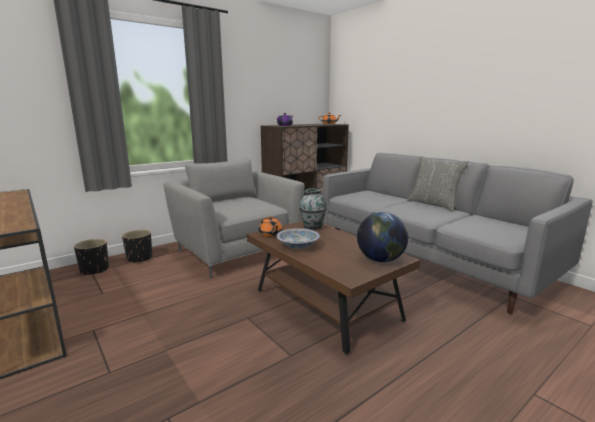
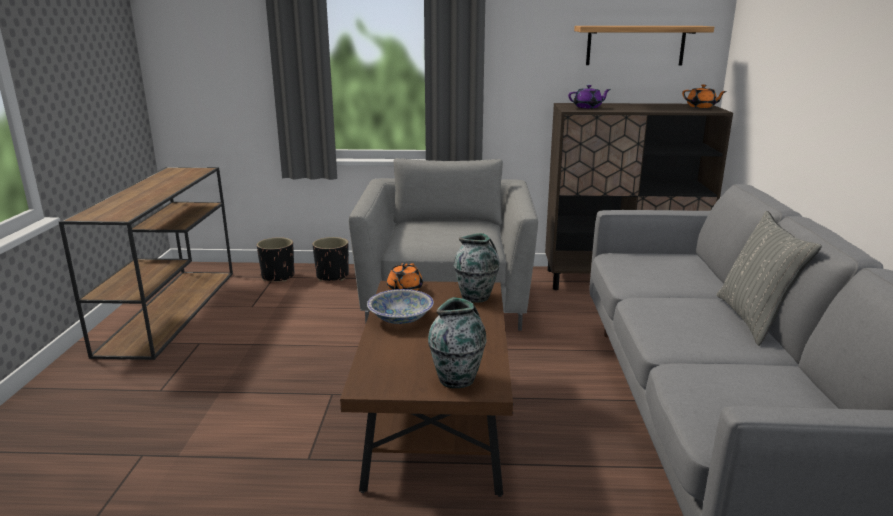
camera: 40 degrees right, 5 degrees up
globe [357,212,408,262] -> vase [428,297,487,388]
none -> shelf [574,26,714,65]

